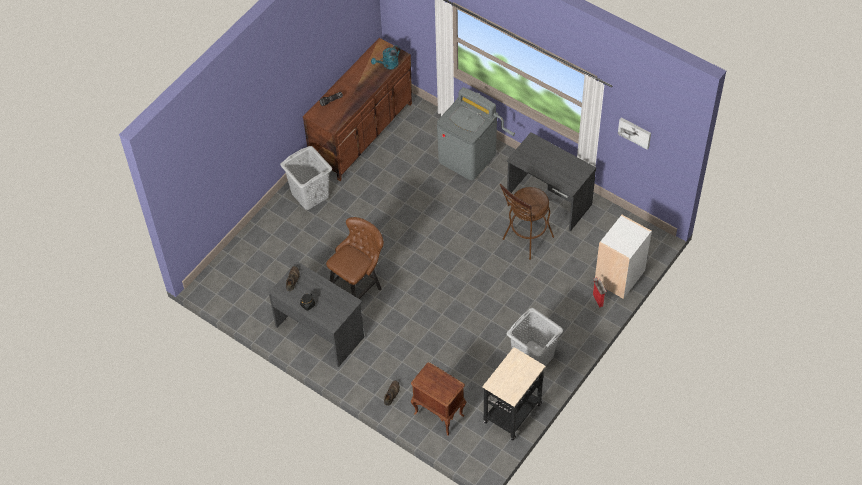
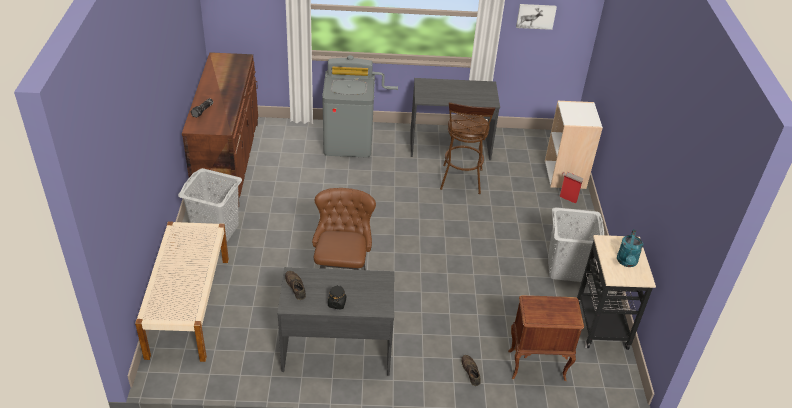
camera: 40 degrees left, 15 degrees down
turquoise watering can [371,45,400,69] -> turquoise watering can moved to [617,229,643,267]
none -> beige bench [135,221,229,362]

